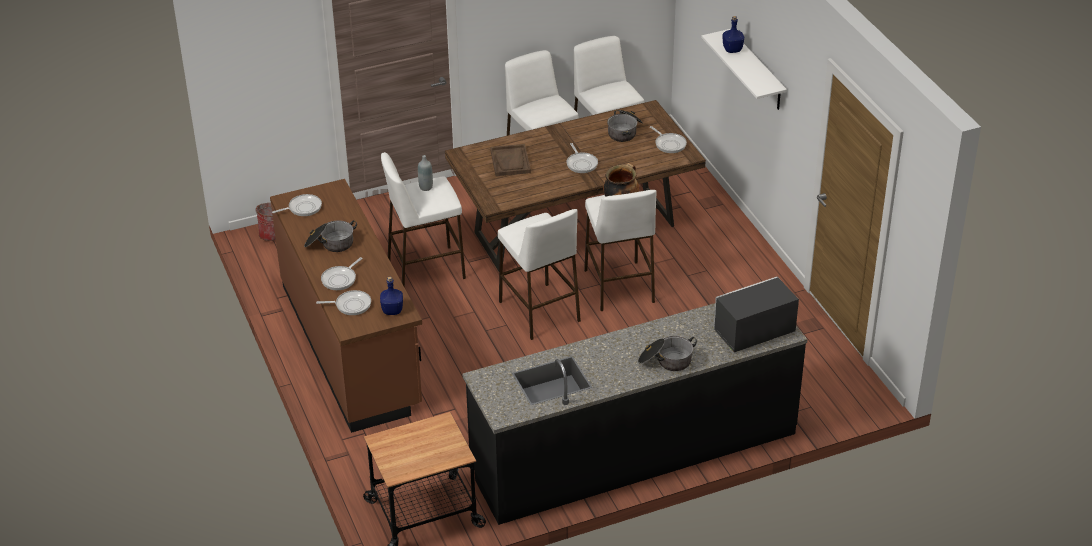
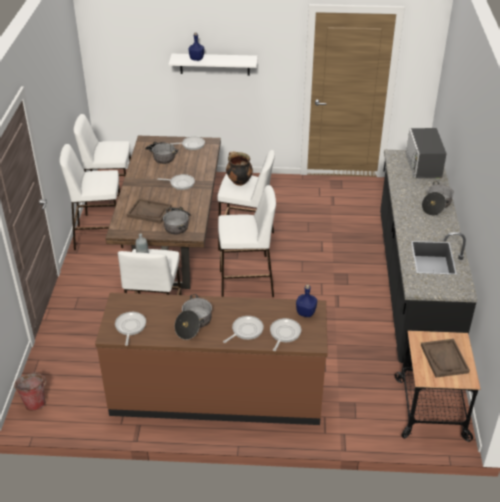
camera: 65 degrees left, 0 degrees up
frying pan [321,257,363,290] -> frying pan turned 105 degrees counterclockwise [223,316,264,343]
none -> cooking pot [163,207,192,234]
none -> brown tray [421,339,470,378]

